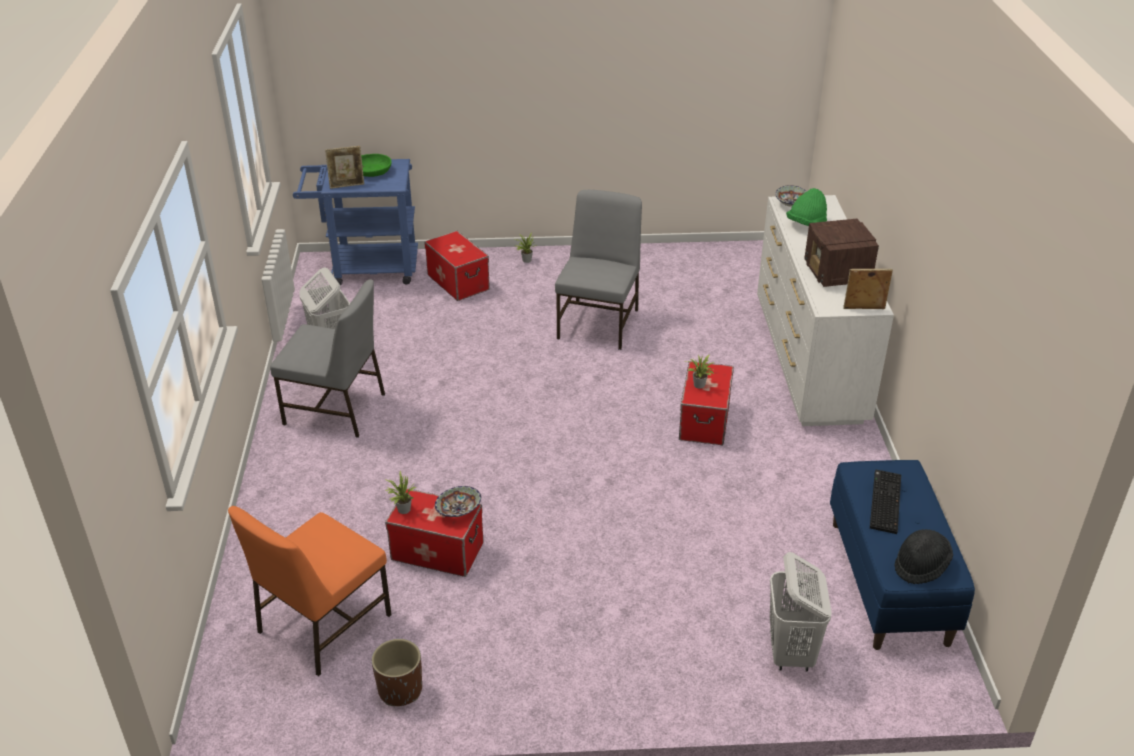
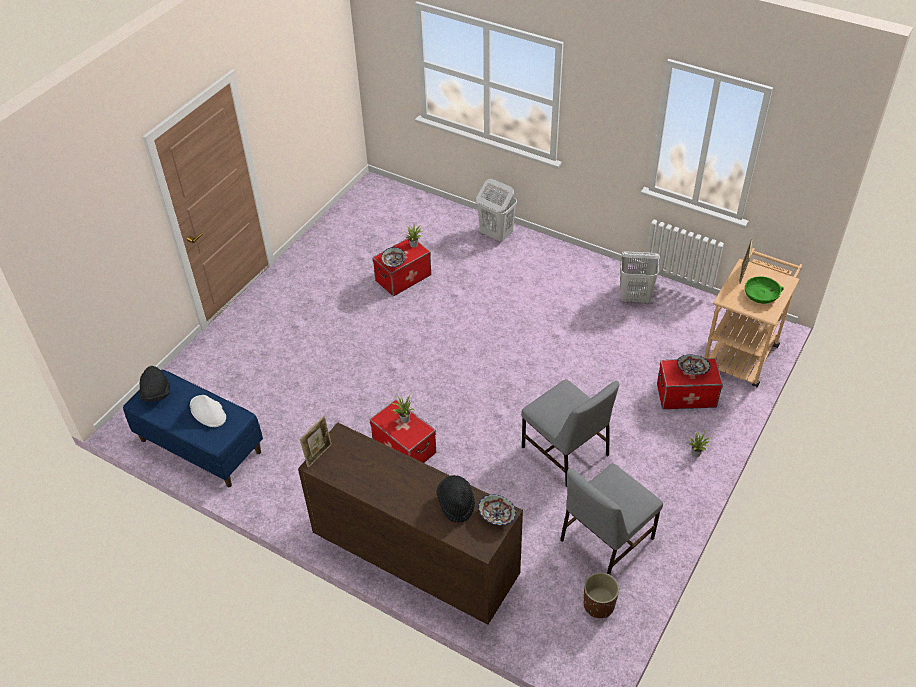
camera: 125 degrees right, 10 degrees up
orange chair [228,506,392,676] -> none
grey chair [270,279,385,438] -> grey chair moved to [560,463,663,575]
blue cart [293,159,418,286] -> beige cart [704,248,802,387]
brown planter [372,639,422,706] -> brown planter moved to [584,572,619,618]
white dresser [757,195,894,426] -> brown dresser [298,422,523,625]
white laundry basket [770,552,832,672] -> white laundry basket moved to [476,179,517,242]
green hat [786,188,827,226] -> black hat [437,475,475,523]
radio [804,219,879,287] -> none
keyboard [870,470,901,534] -> white hat [190,395,226,427]
none -> bowl [677,354,711,375]

